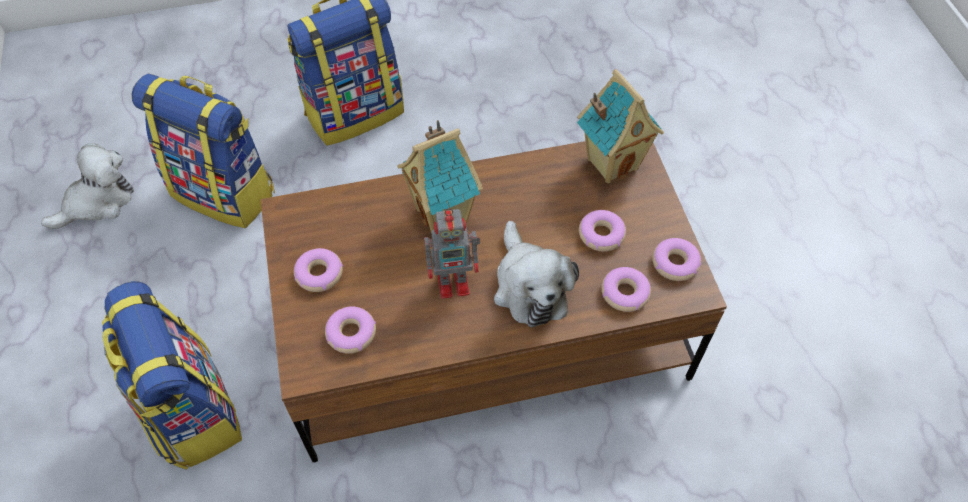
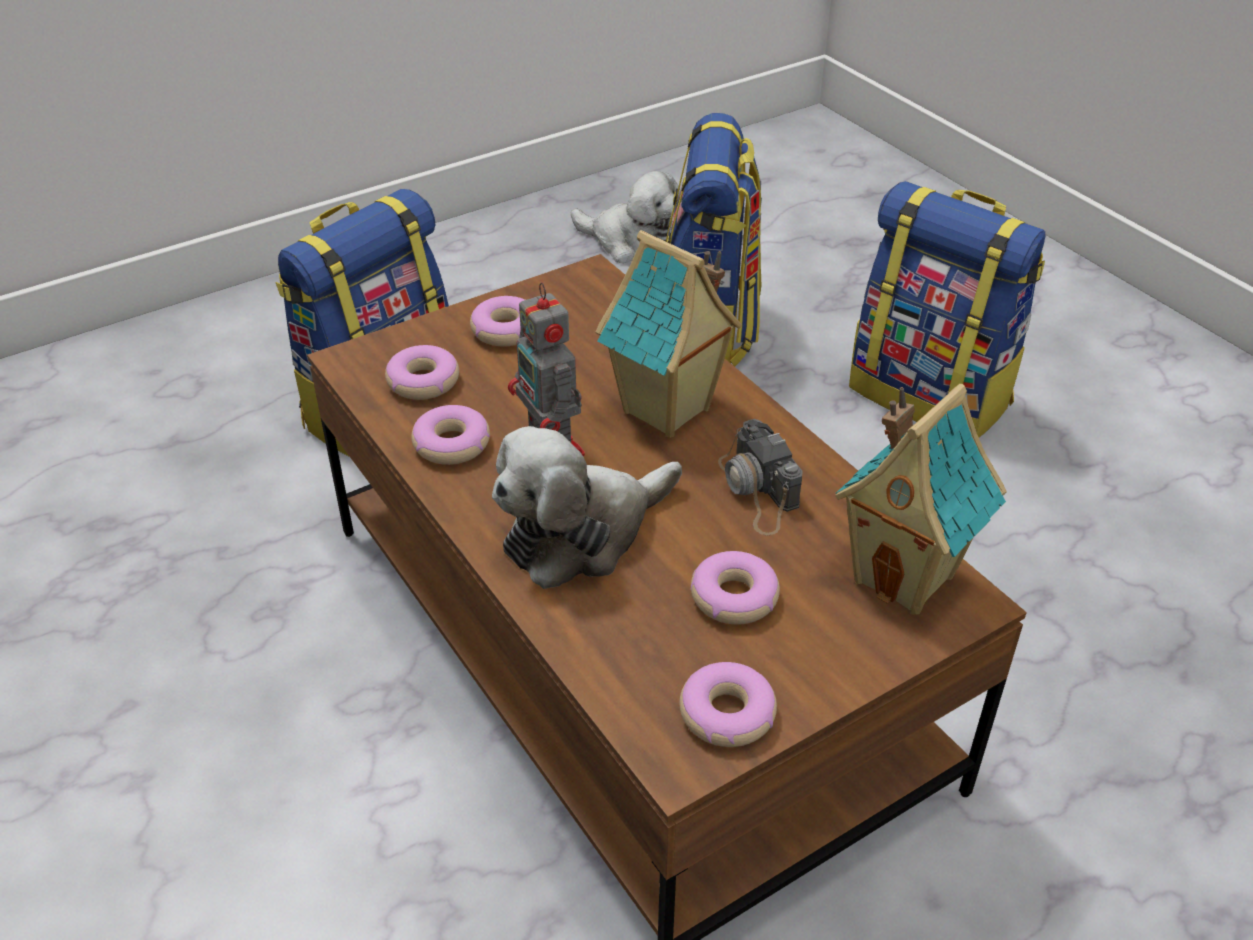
camera: 70 degrees right, 15 degrees down
donut [601,267,651,312] -> donut moved to [411,405,490,465]
none -> camera [718,419,803,536]

